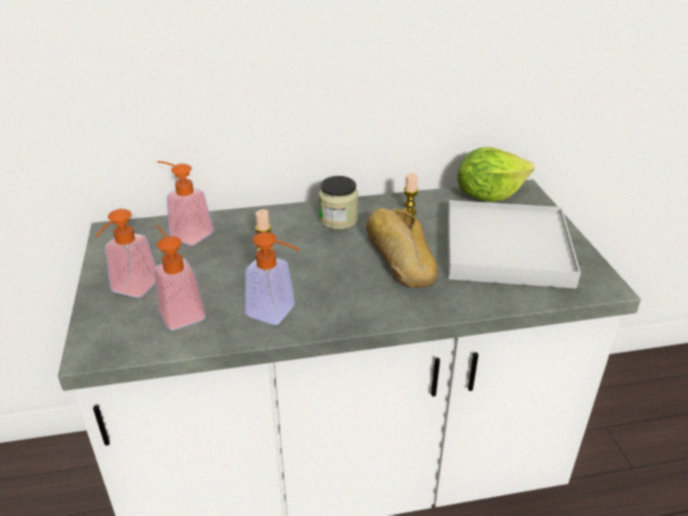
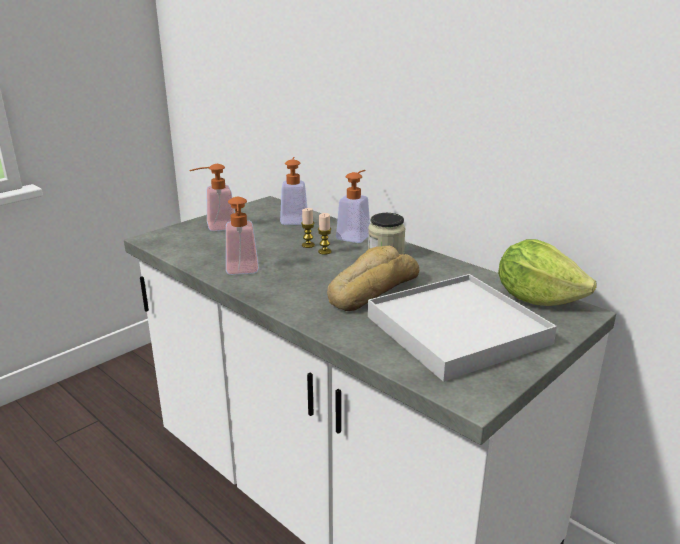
camera: 55 degrees right, 10 degrees down
soap dispenser [154,225,206,330] -> soap dispenser moved to [336,170,370,243]
candle [403,173,418,215] -> candle moved to [318,213,331,255]

